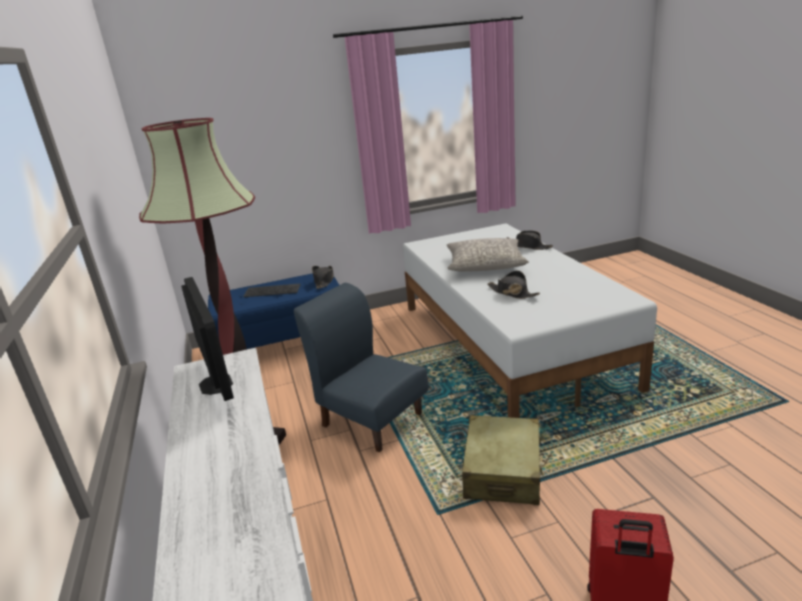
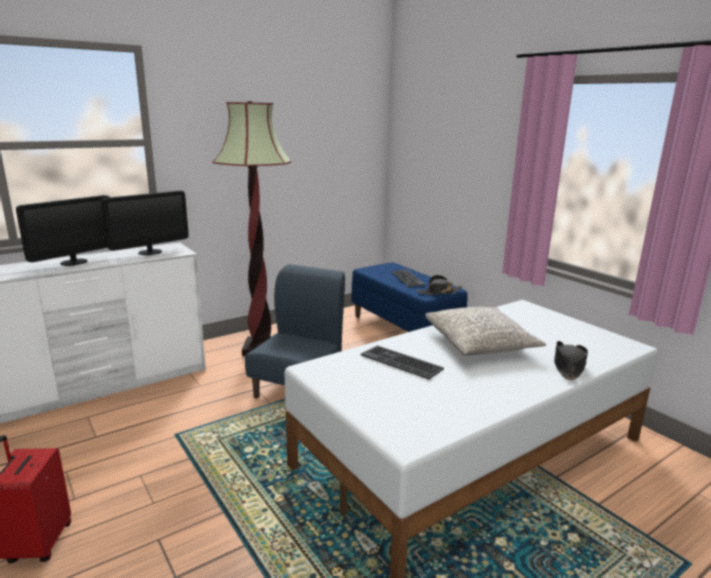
camera: 70 degrees right, 5 degrees down
beige suitcase [462,415,544,505] -> none
black hat [488,271,540,299] -> keyboard [361,345,444,379]
none -> monitor [16,195,109,266]

